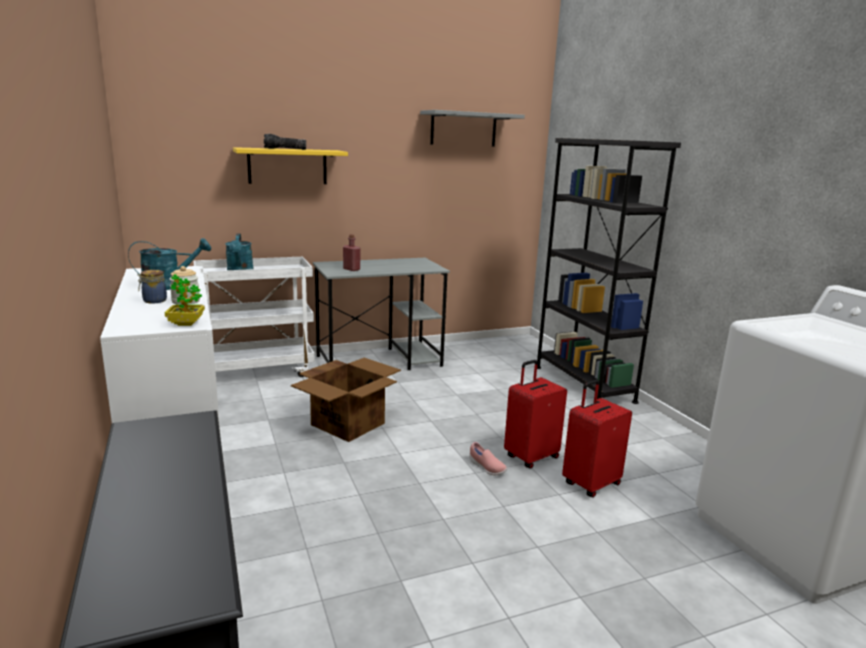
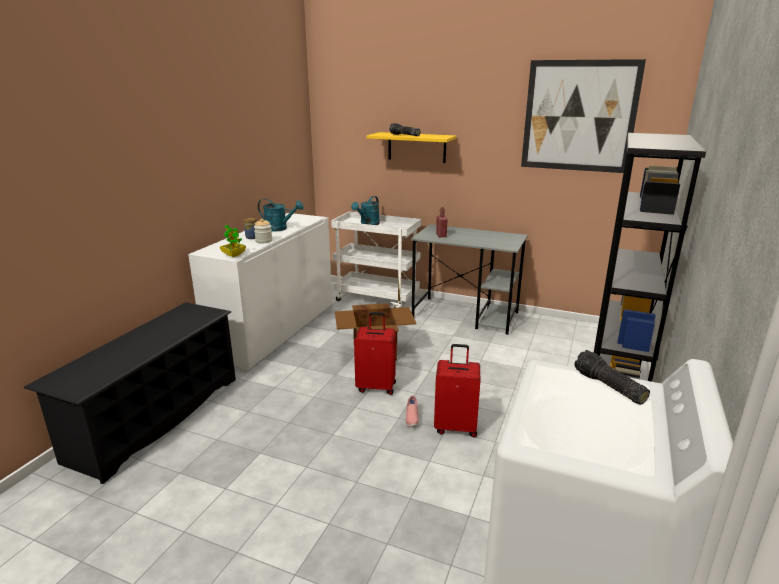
camera: 45 degrees right, 5 degrees up
grey shelf [420,110,525,147] -> picture [521,59,646,173]
red suitcase [562,380,632,498] -> red suitcase moved to [354,312,396,395]
none -> flashlight [574,350,650,405]

